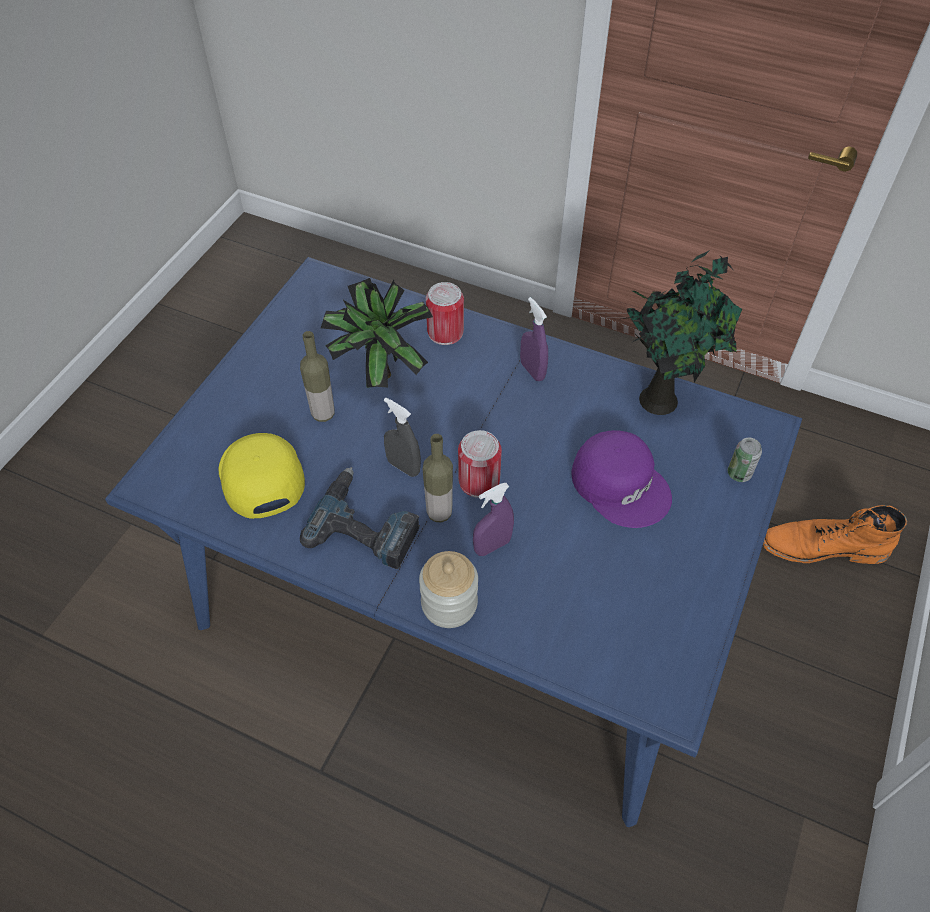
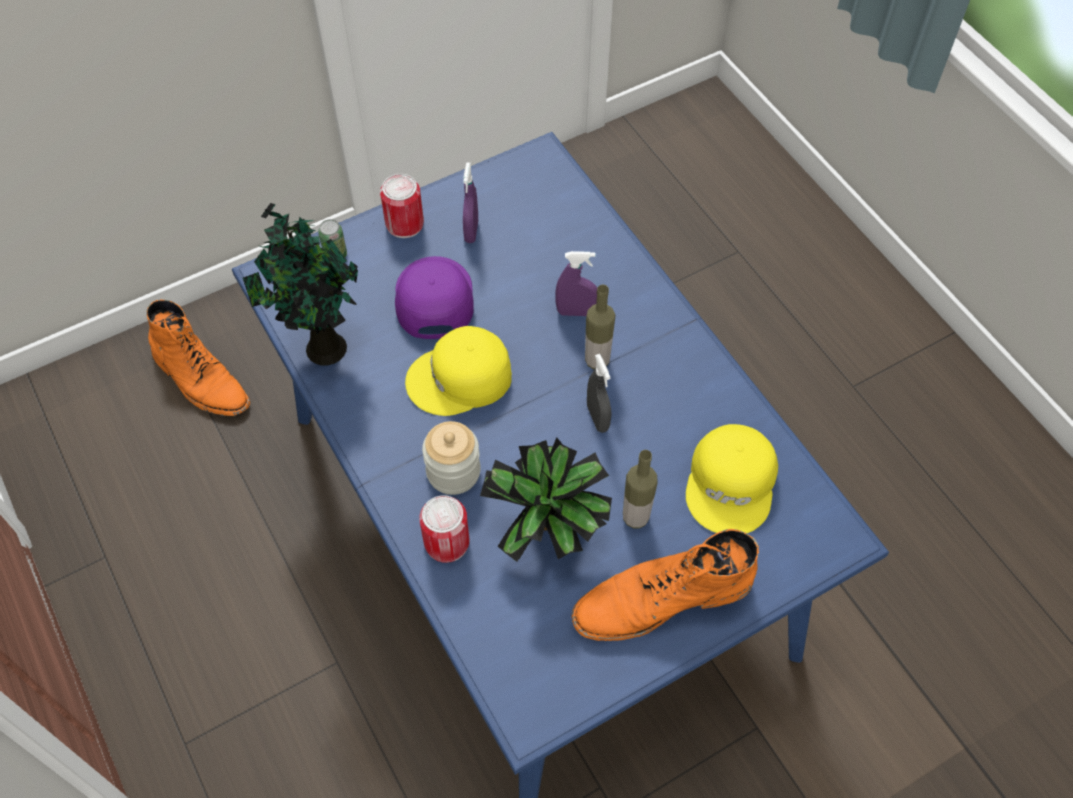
camera: 145 degrees left, 5 degrees up
power drill [300,467,420,569] -> none
jar [419,551,478,628] -> jar moved to [422,421,481,495]
can [458,430,502,498] -> can moved to [380,174,424,238]
purple spray bottle [520,297,548,381] -> purple spray bottle moved to [463,163,478,243]
none -> yellow cap [405,326,512,416]
none -> orange boot [572,529,759,641]

